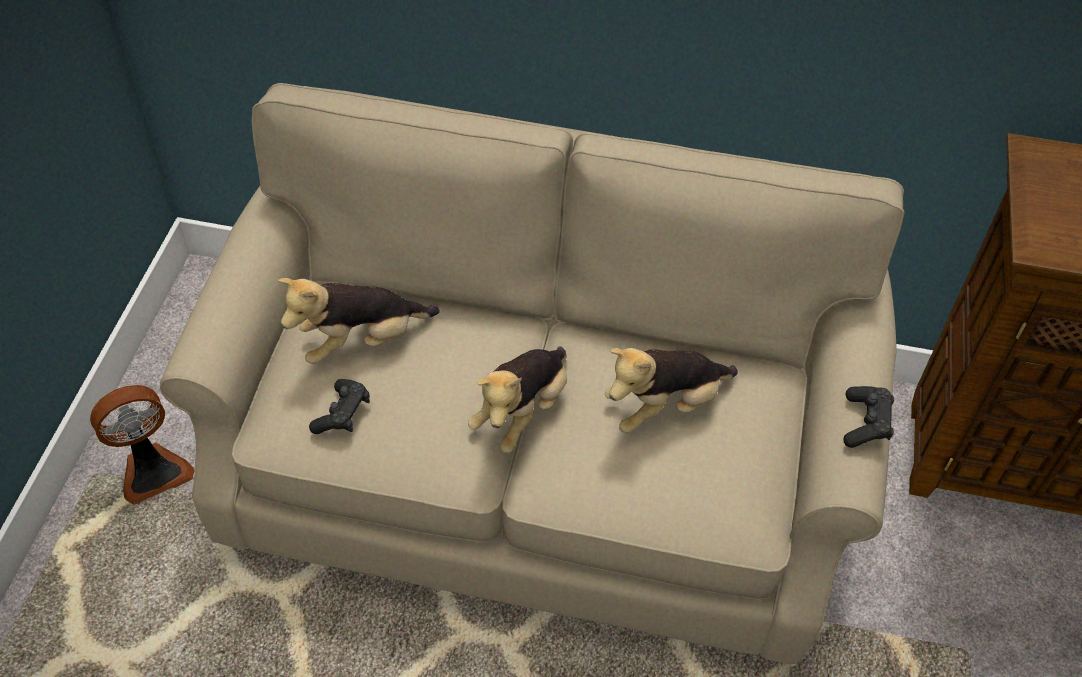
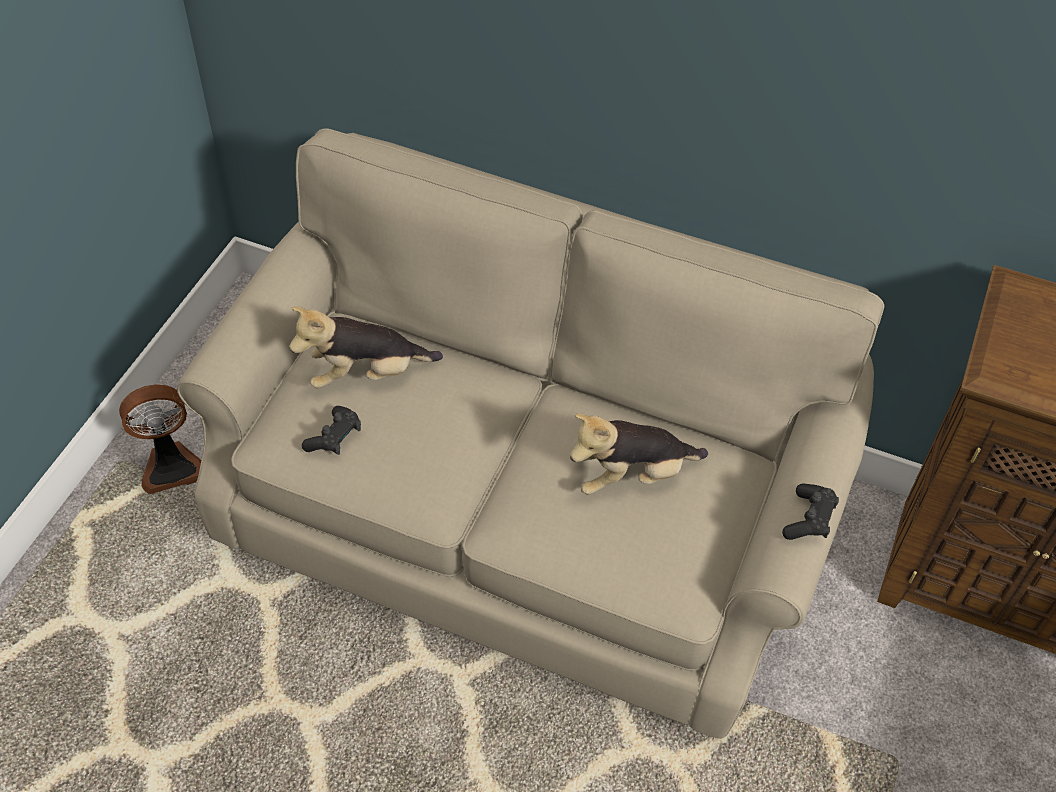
camera: 10 degrees right, 0 degrees up
plush toy [468,346,567,454] -> none

